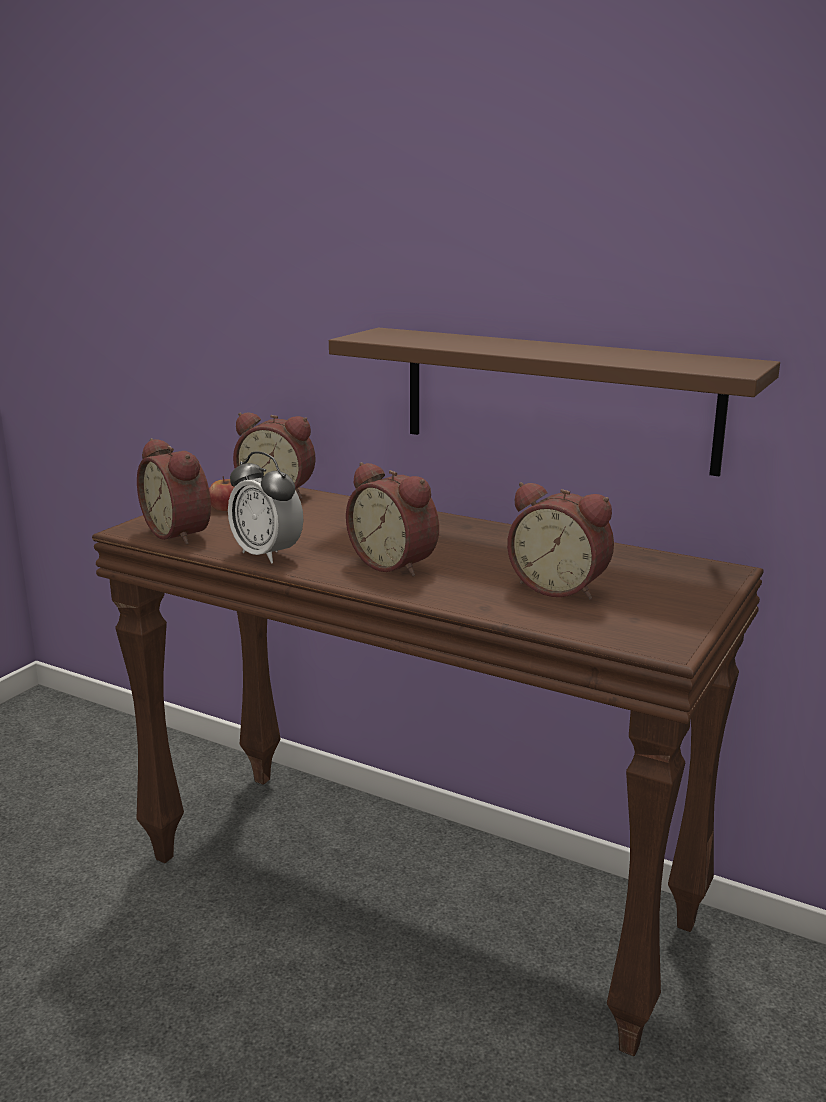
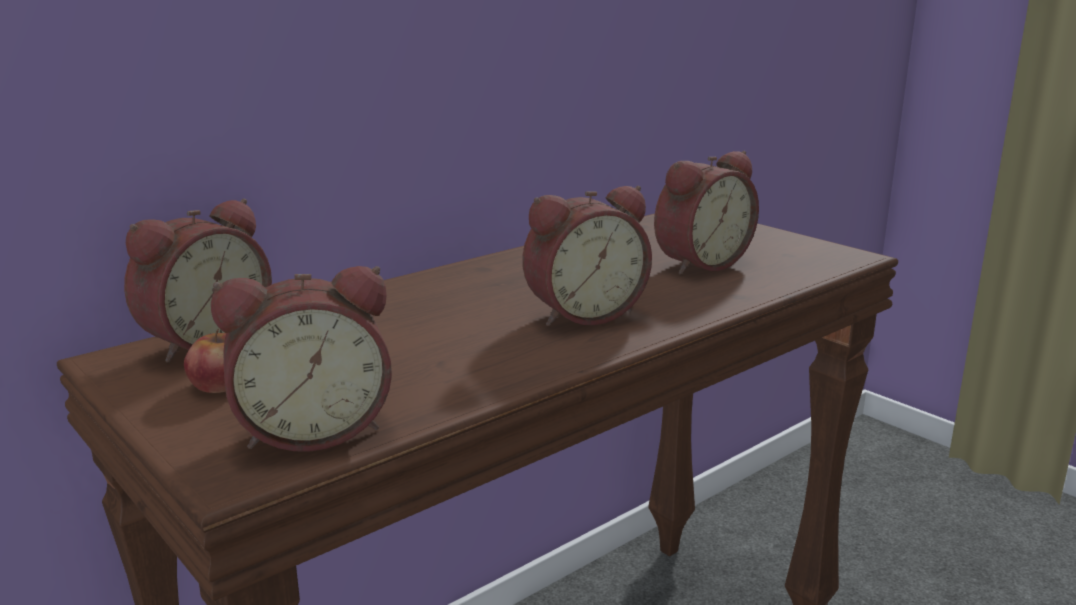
camera: 70 degrees left, 0 degrees up
alarm clock [228,452,303,564] -> none
brown shelf [329,328,780,476] -> none

